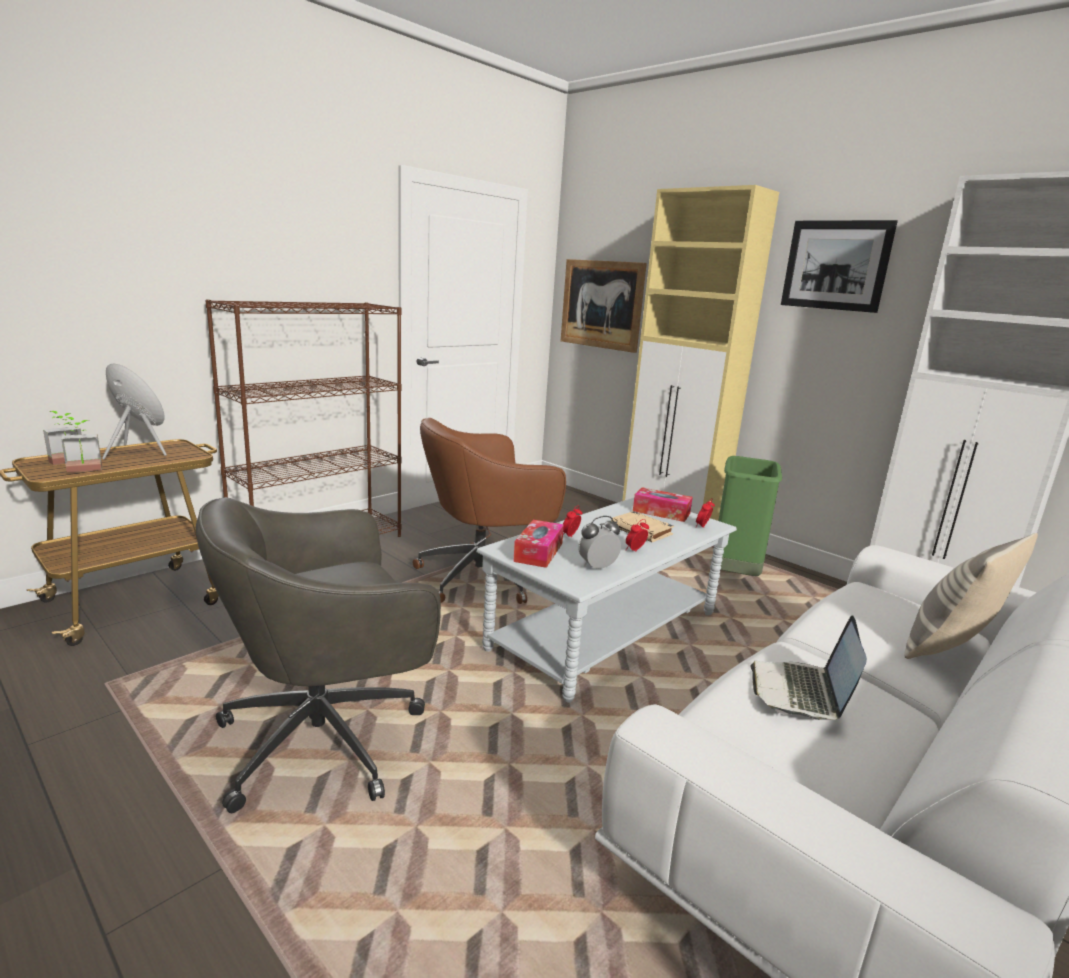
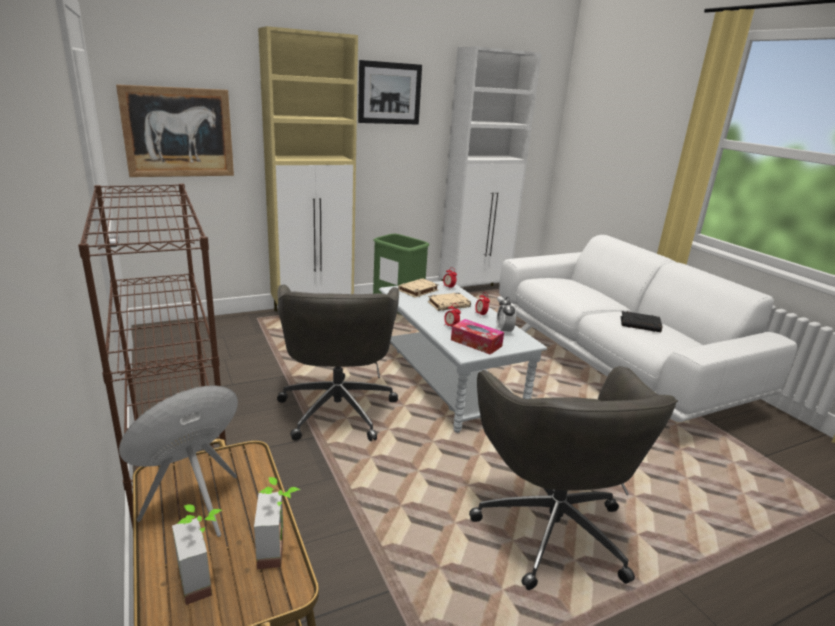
camera: 70 degrees left, 5 degrees up
brown office chair [413,418,566,604] -> grey office chair [277,285,399,441]
tissue box [633,487,693,522] -> beige book [398,278,439,297]
laptop [750,615,867,720] -> black book [621,311,662,332]
pillow [904,533,1038,659] -> none

